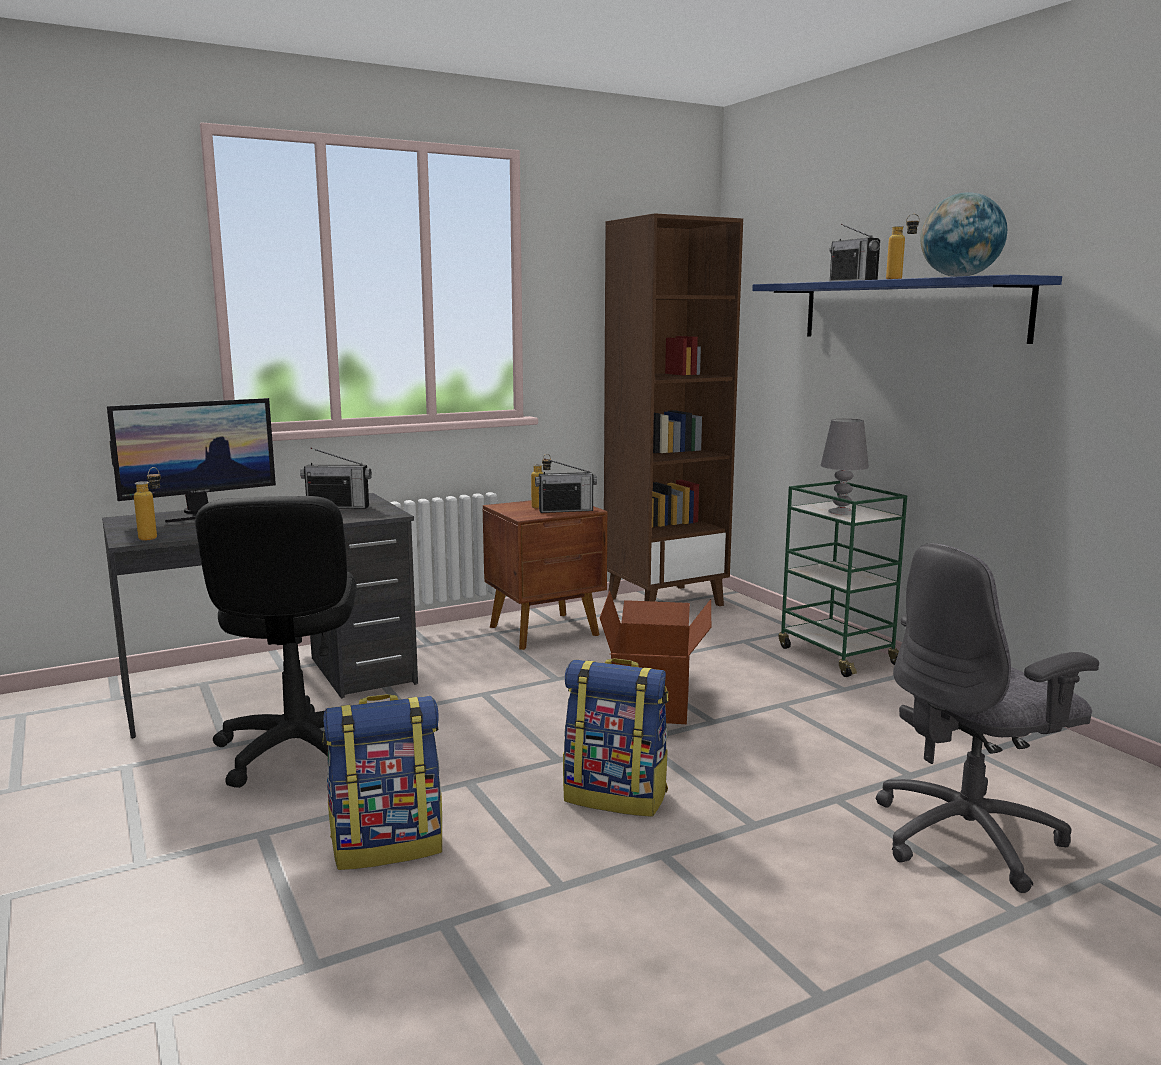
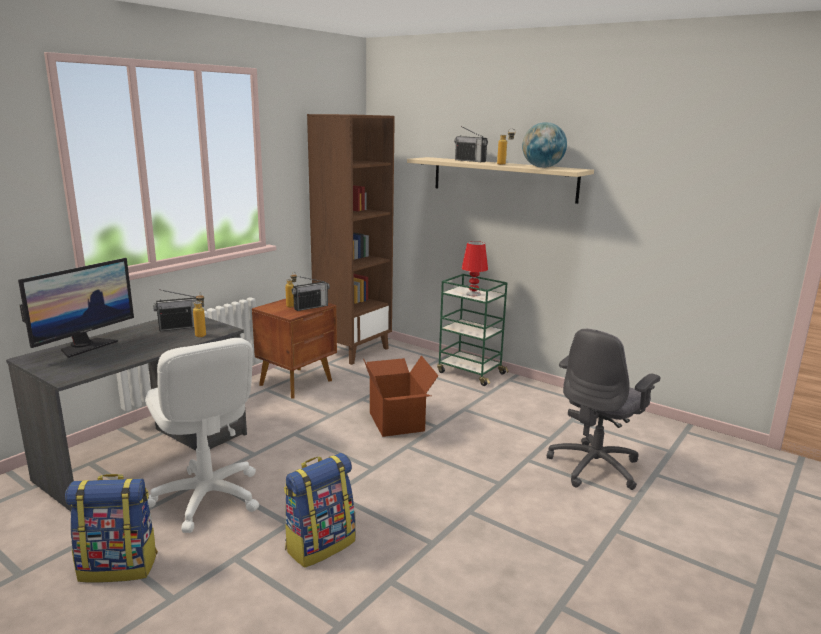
camera: 25 degrees left, 5 degrees up
bottle [134,467,161,540] -> bottle moved to [193,292,206,337]
black office chair [195,496,357,788] -> white office chair [145,338,259,533]
backpack [563,658,668,817] -> backpack moved to [65,474,158,583]
blue shelf [752,275,1062,344] -> beige shelf [407,157,594,204]
grey table lamp [821,419,869,515] -> red table lamp [462,241,488,296]

